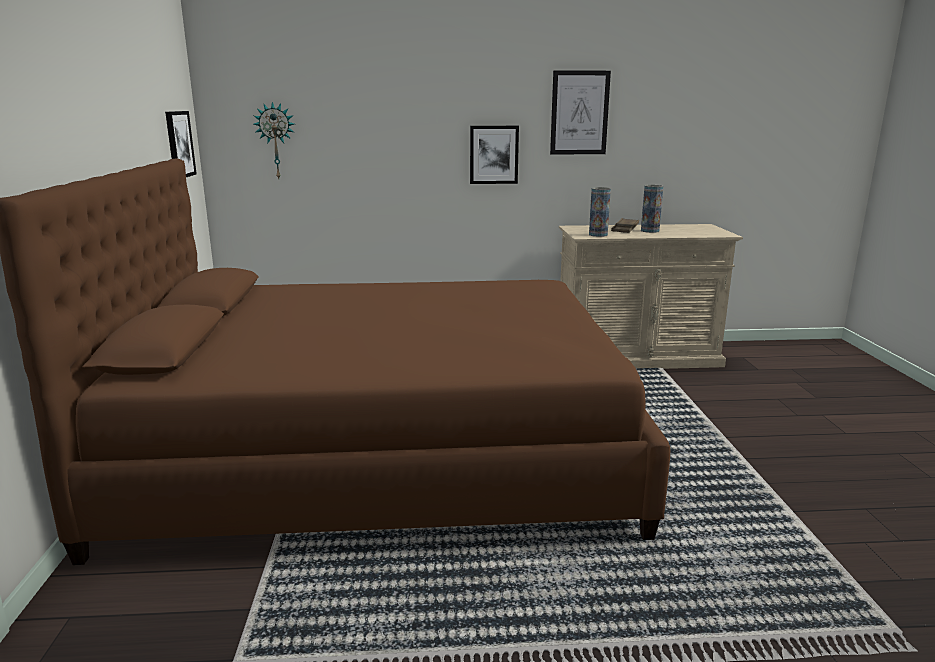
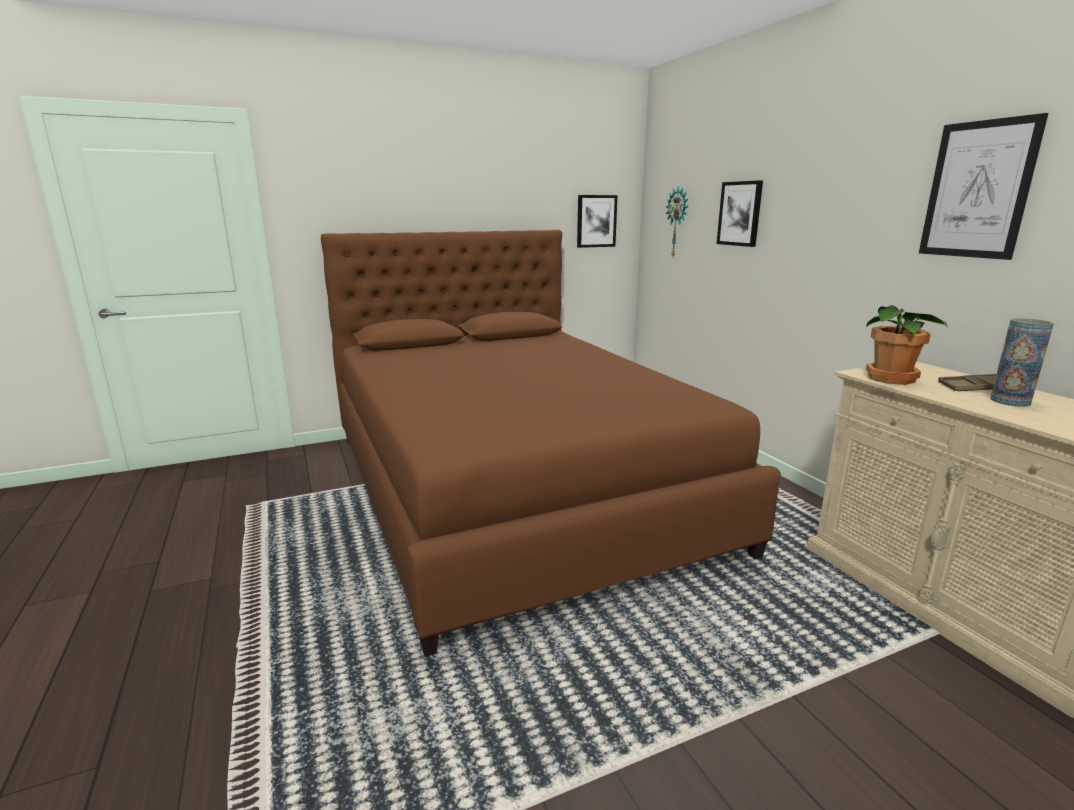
camera: 70 degrees right, 0 degrees up
picture [470,126,519,184] -> picture moved to [717,180,763,247]
vase [589,187,611,237] -> potted plant [866,305,948,385]

